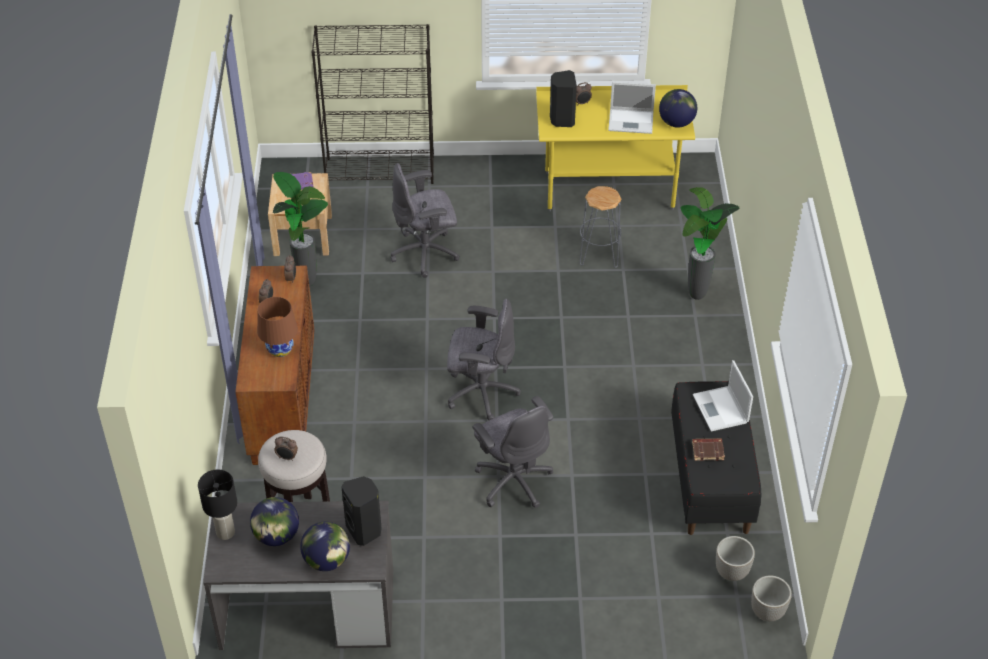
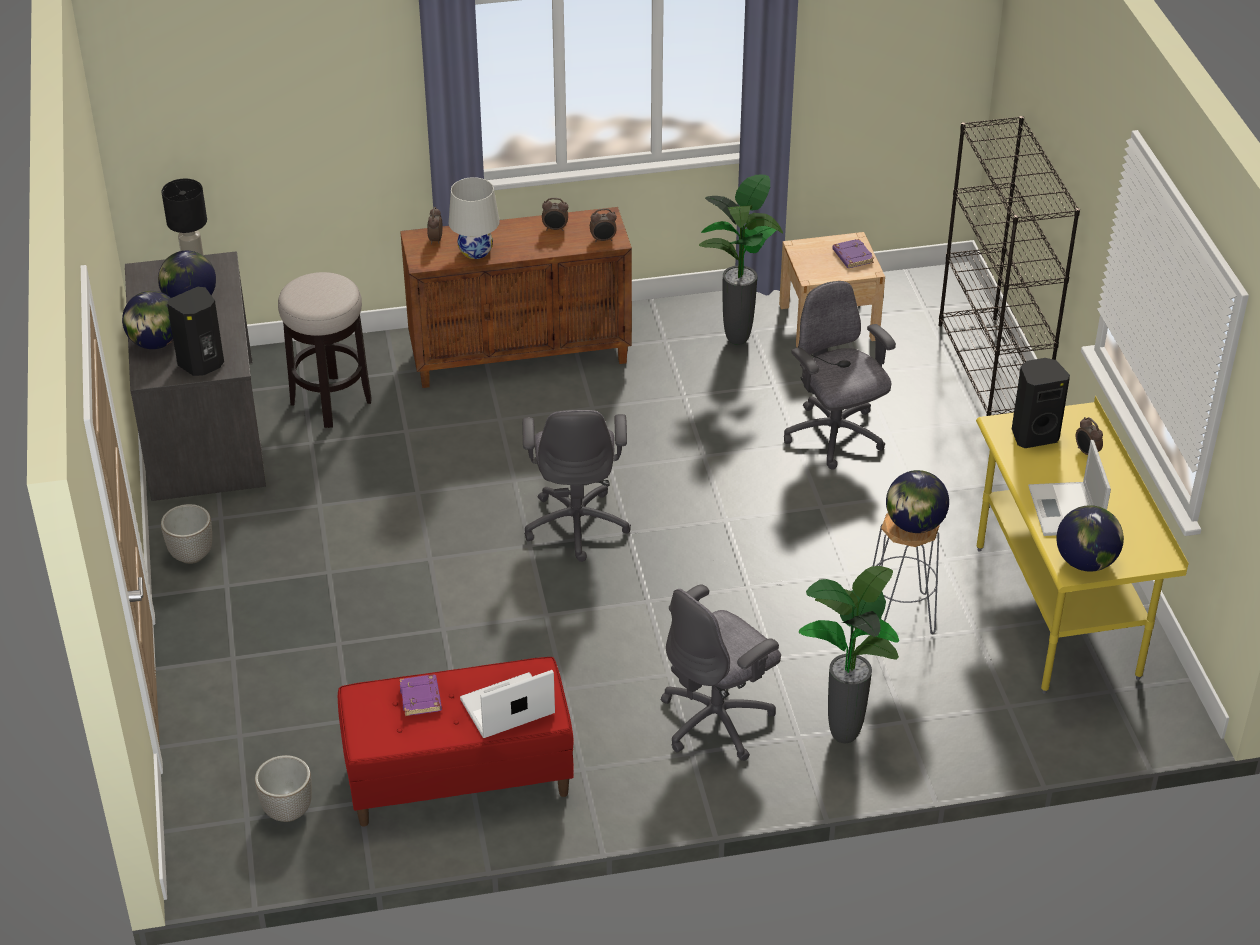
camera: 80 degrees right, 5 degrees down
brown table lamp [257,297,298,357] -> white table lamp [449,177,500,259]
alarm clock [274,437,298,461] -> alarm clock moved to [427,207,442,245]
grey office chair [473,396,553,508] -> grey office chair moved to [661,584,781,761]
black bench [671,381,761,535] -> red bench [338,657,573,827]
brown book [692,439,725,461] -> purple book [400,675,442,716]
planter [751,575,792,622] -> planter moved to [161,504,212,564]
none -> globe [886,470,949,533]

